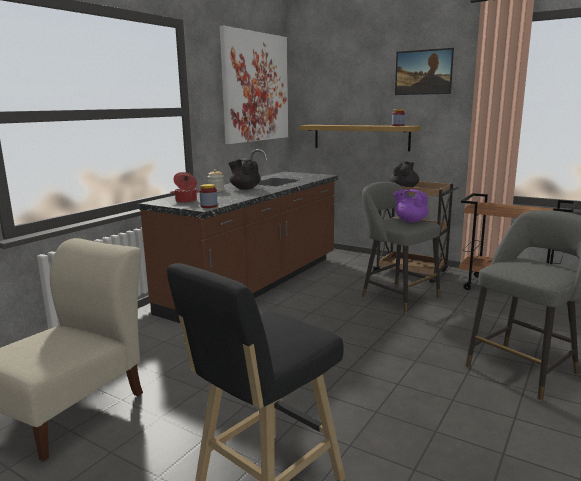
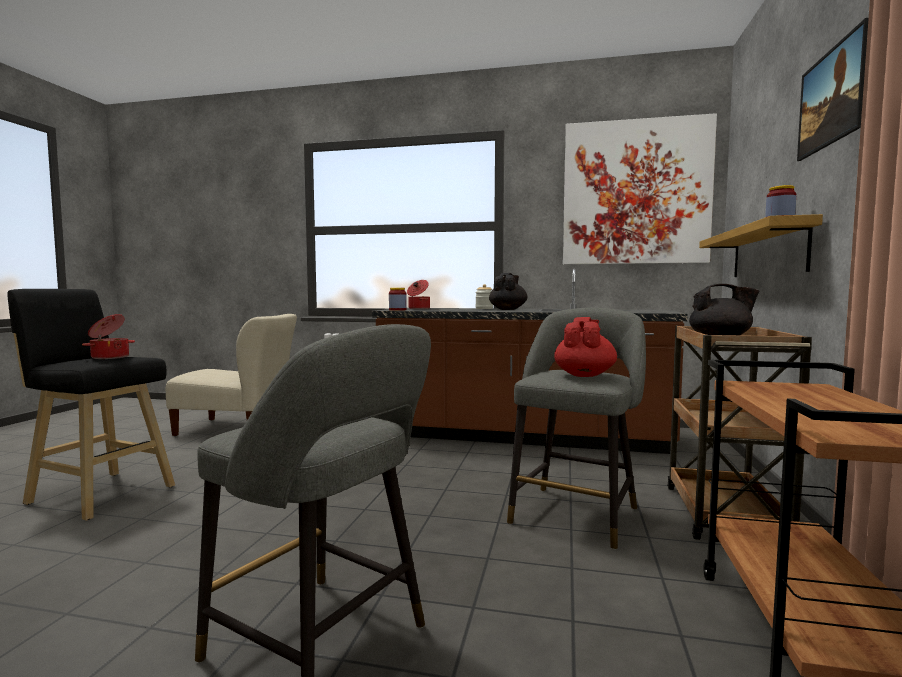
camera: 70 degrees right, 10 degrees down
purple teapot [393,189,429,222] -> red teapot [554,317,617,377]
none -> cooking pot [82,314,135,359]

